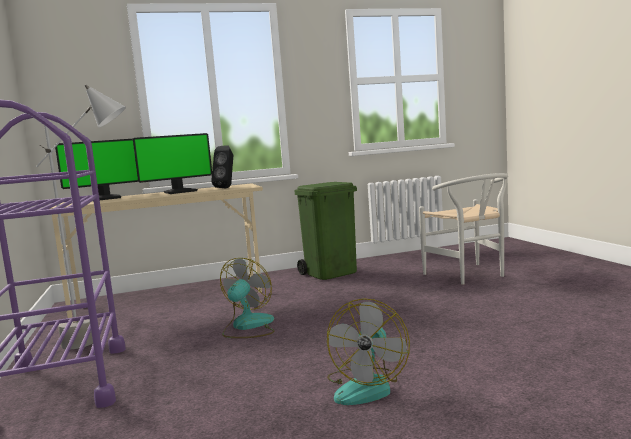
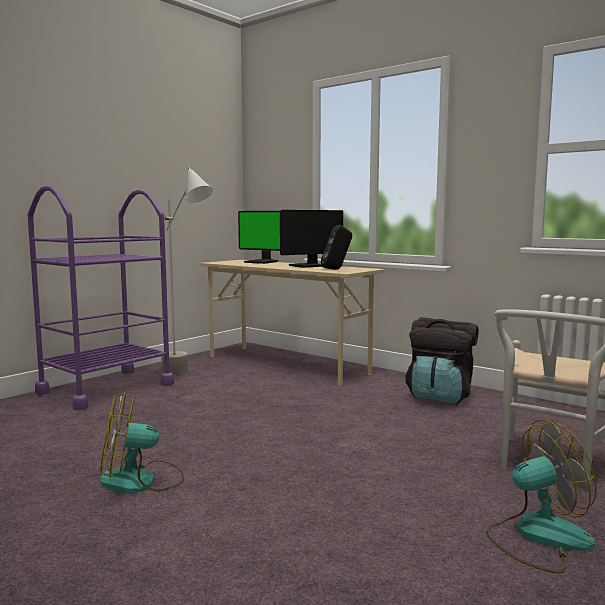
camera: 55 degrees right, 0 degrees up
monitor [133,133,212,194] -> monitor turned 120 degrees clockwise [280,210,343,268]
fan [220,258,275,338] -> fan moved to [486,420,597,573]
green trash can [294,182,357,280] -> black backpack [405,317,478,404]

